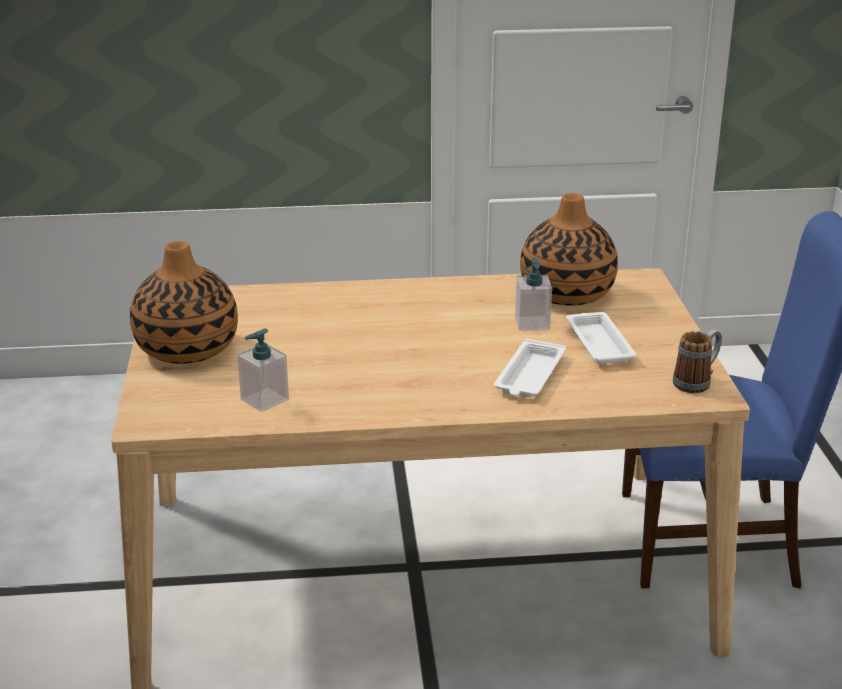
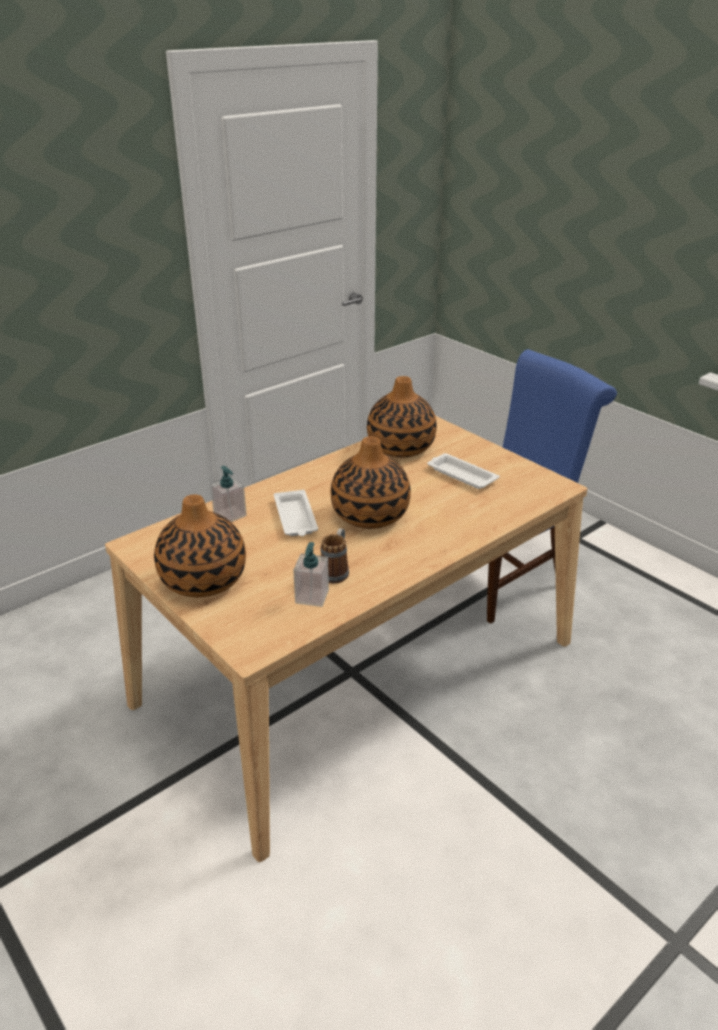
camera: 35 degrees left, 5 degrees up
white tray [494,339,566,398] -> white tray moved to [274,490,318,536]
soap dispenser [515,258,552,331] -> soap dispenser moved to [210,466,247,522]
mug [673,330,722,393] -> mug moved to [321,528,349,583]
none -> vase [330,436,411,529]

